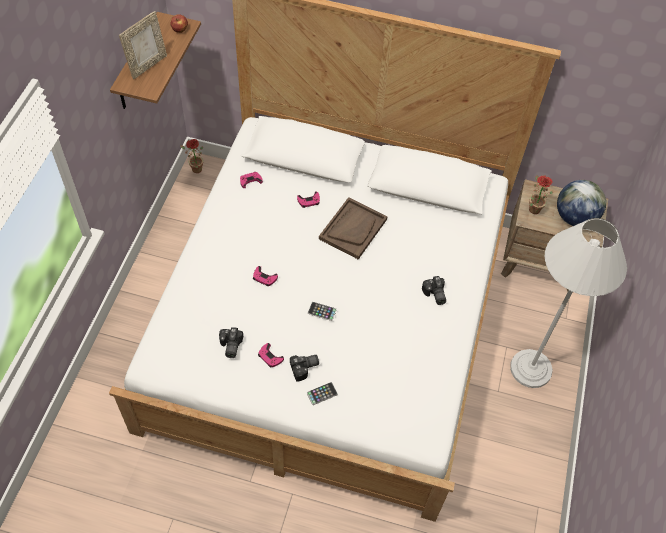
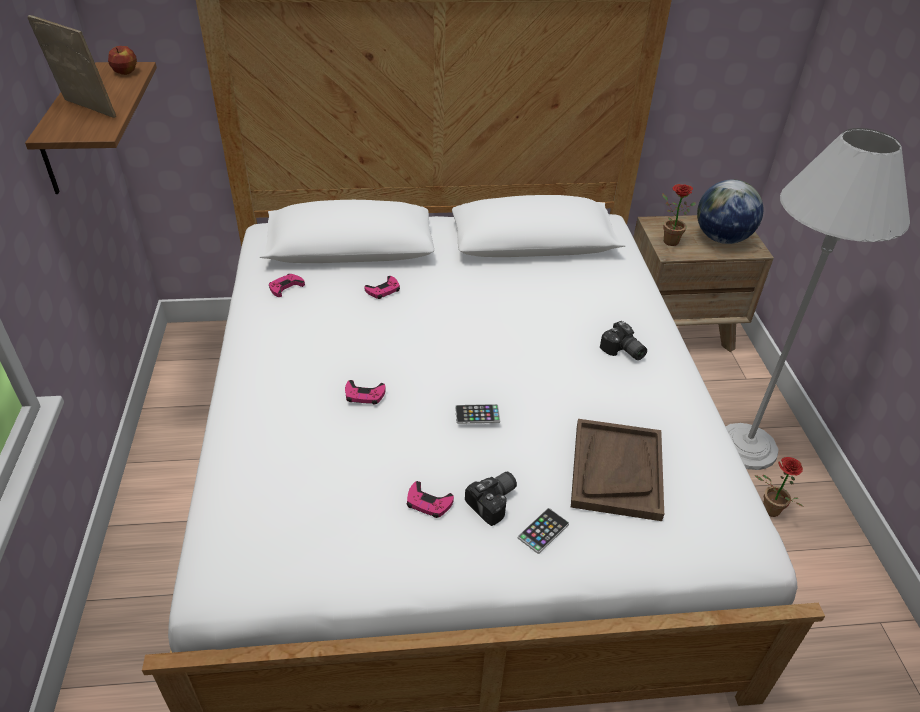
camera: 20 degrees left, 15 degrees down
picture frame [119,11,167,80] -> picture frame turned 75 degrees counterclockwise [27,15,116,118]
potted plant [180,139,203,173] -> potted plant moved to [755,457,804,517]
camera [219,327,243,358] -> none
brown tray [319,197,387,260] -> brown tray moved to [571,419,664,521]

